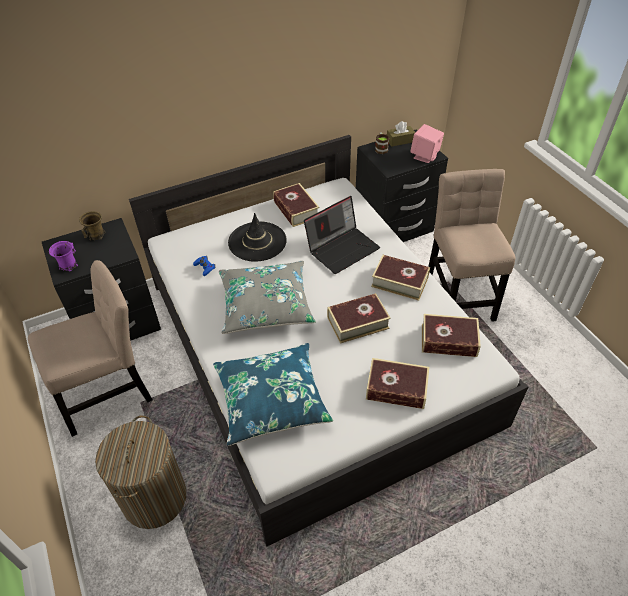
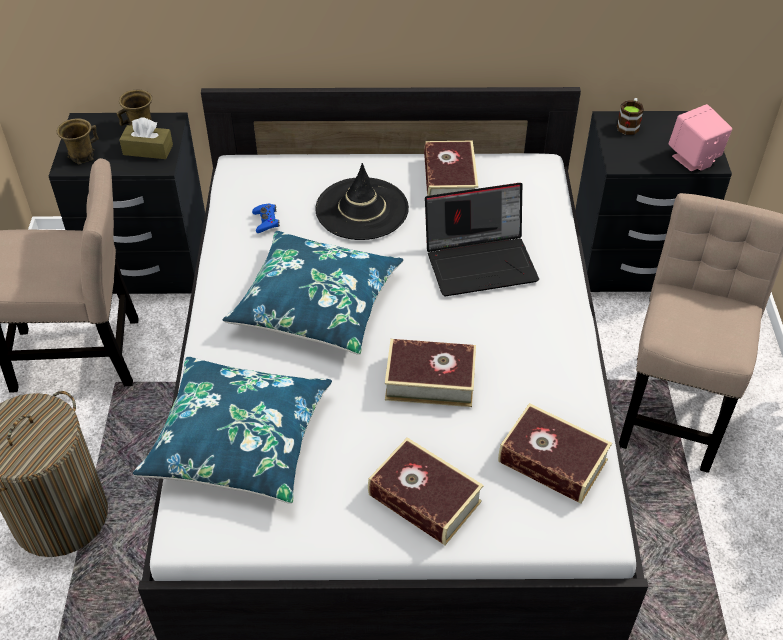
camera: 25 degrees right, 0 degrees up
purple mug [49,241,78,271] -> brown mug [57,118,99,165]
grey pillow [219,261,316,334] -> blue pillow [223,231,403,355]
book [371,255,430,301] -> none
brown tissue box [387,121,416,147] -> brown tissue box moved to [119,117,173,159]

